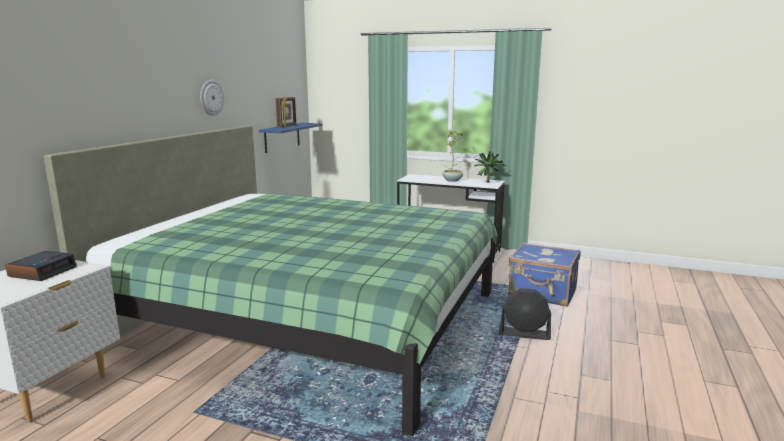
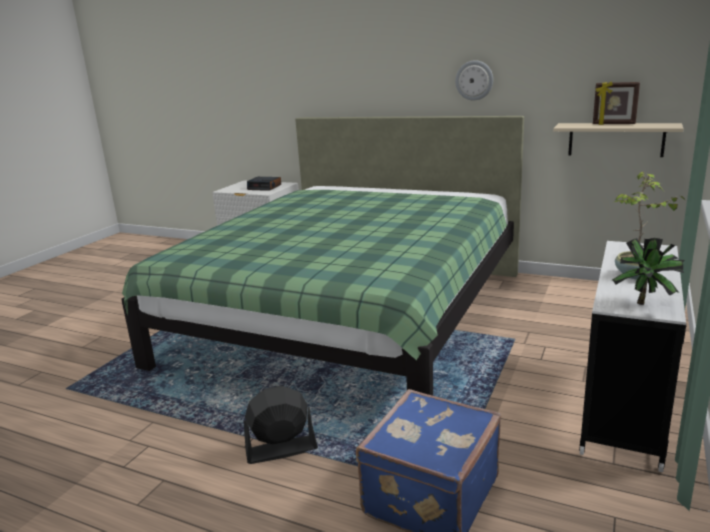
camera: 95 degrees right, 5 degrees up
blue shelf [259,123,322,153] -> beige shelf [553,123,684,157]
black fan [499,288,551,340] -> black fan turned 60 degrees clockwise [244,386,318,464]

